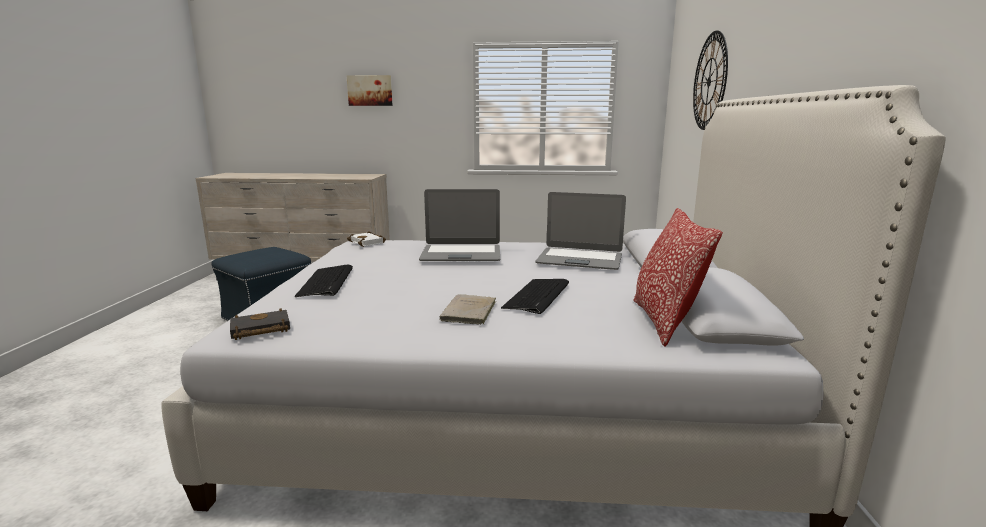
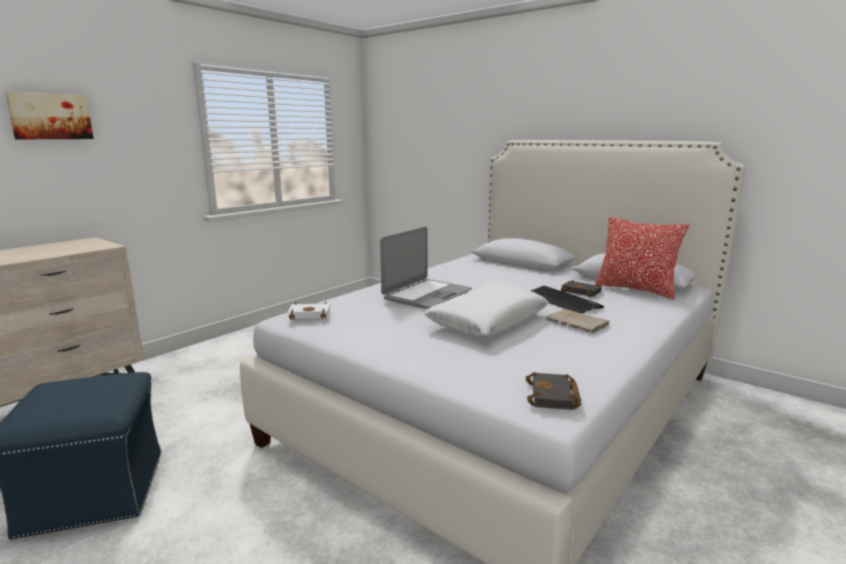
camera: 55 degrees left, 0 degrees up
keyboard [295,264,353,297] -> none
laptop [535,192,626,270] -> none
wall clock [693,31,728,130] -> none
none -> white pillow [424,283,549,338]
none -> black book [561,280,602,297]

